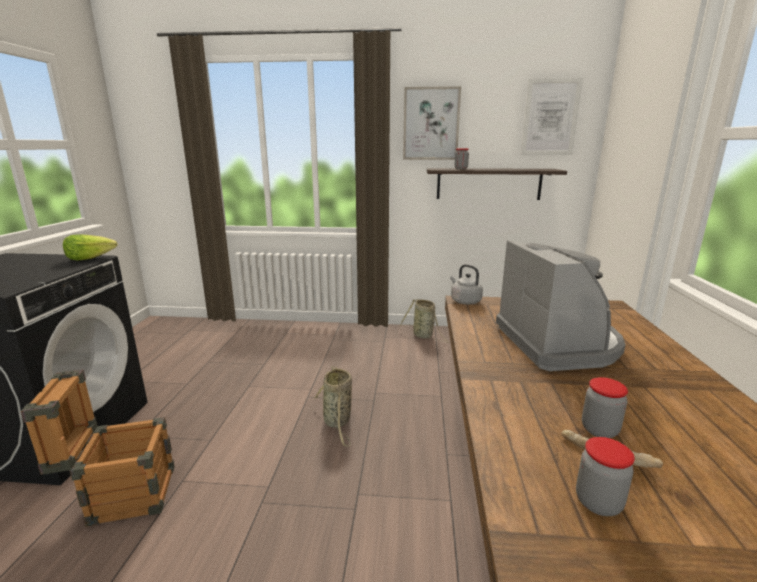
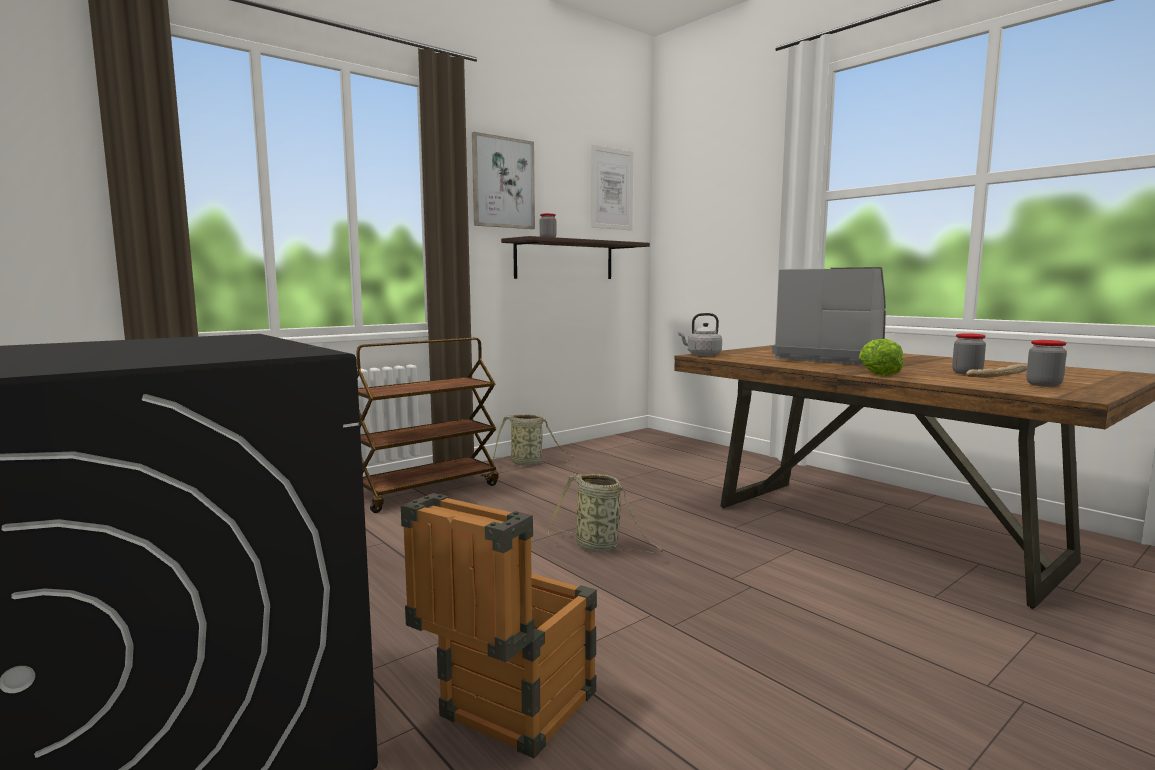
camera: 45 degrees left, 10 degrees down
lettuce [63,234,118,261] -> lettuce moved to [859,339,903,376]
none -> brown cart [356,338,499,513]

